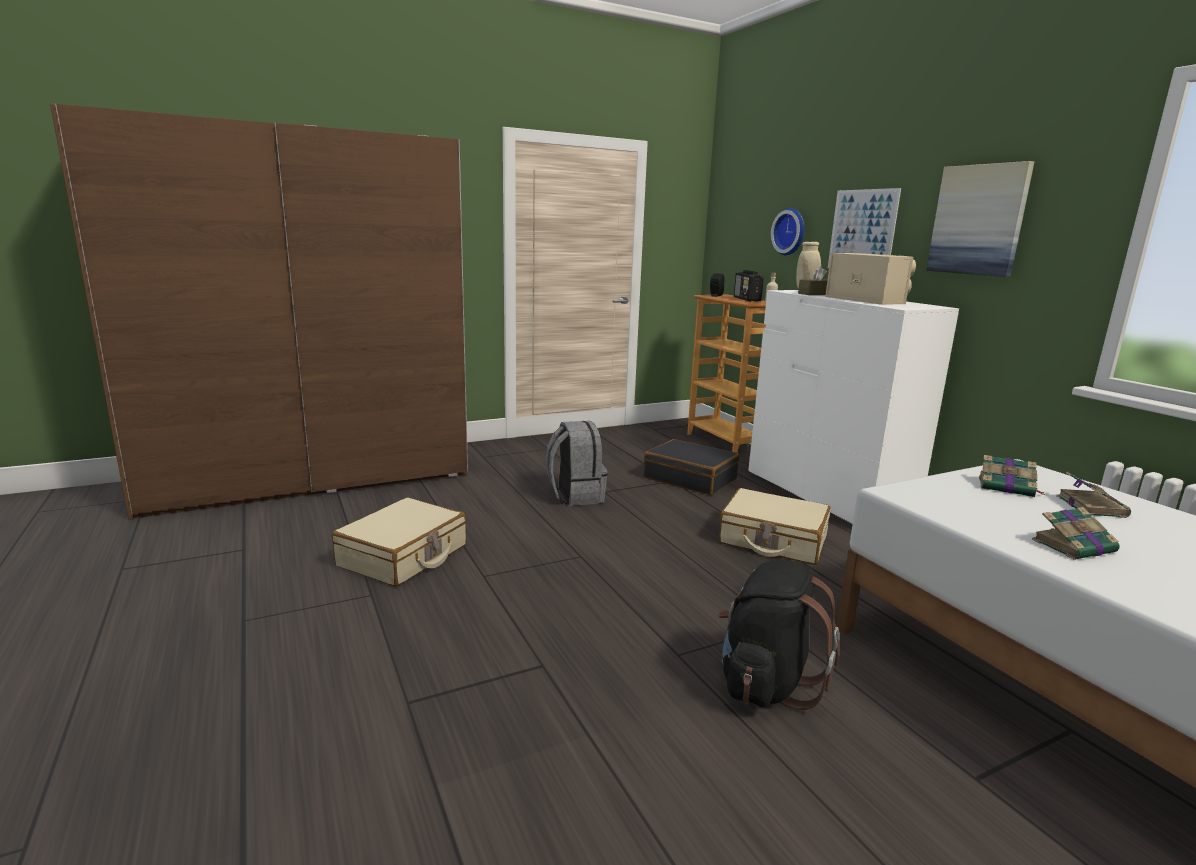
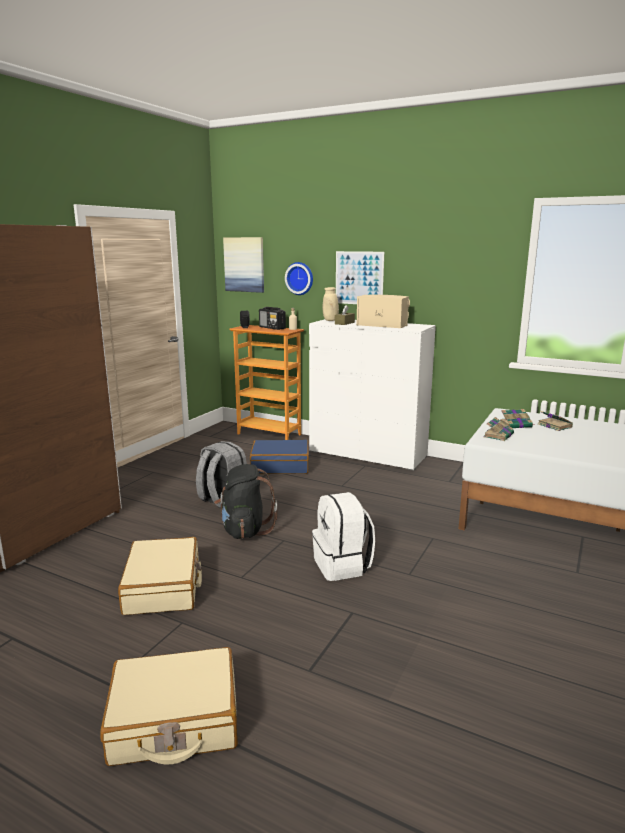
camera: 35 degrees left, 0 degrees up
black suitcase [643,439,740,495] -> blue suitcase [250,440,309,474]
black backpack [718,560,840,710] -> black backpack moved to [214,464,277,539]
beige suitcase [719,488,831,565] -> beige suitcase moved to [100,647,238,766]
picture [926,161,1034,277] -> picture moved to [223,237,264,293]
book [1032,507,1120,560] -> book moved to [483,417,514,441]
none -> white backpack [312,492,375,581]

